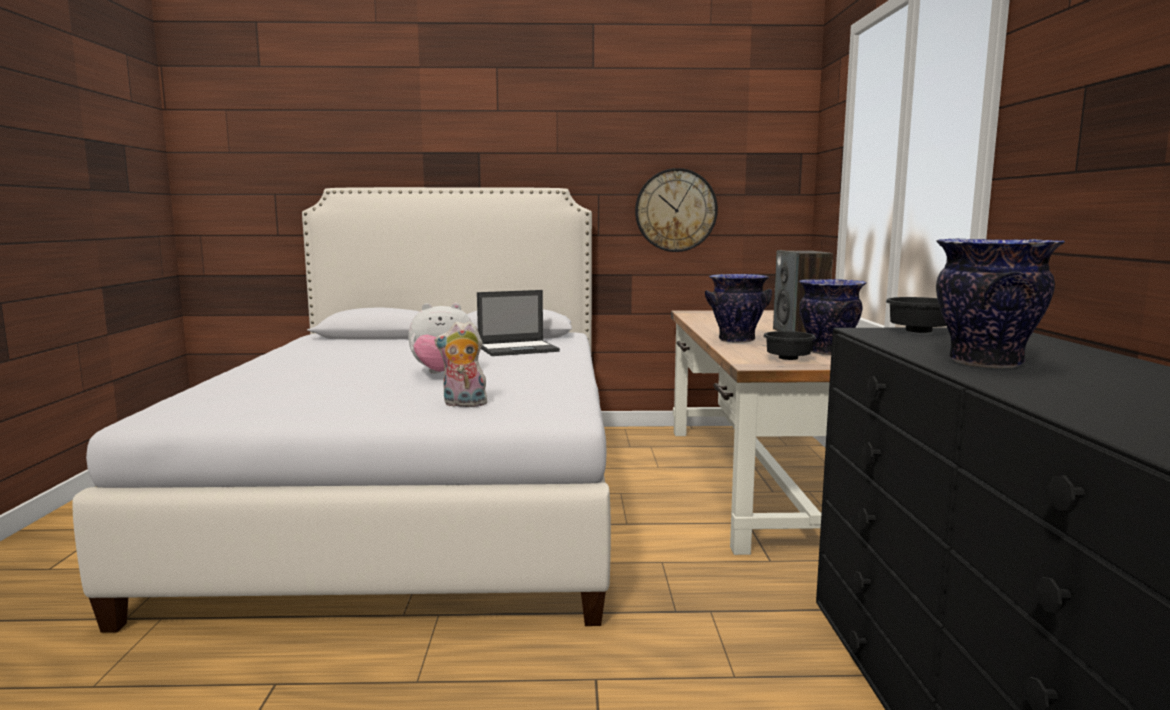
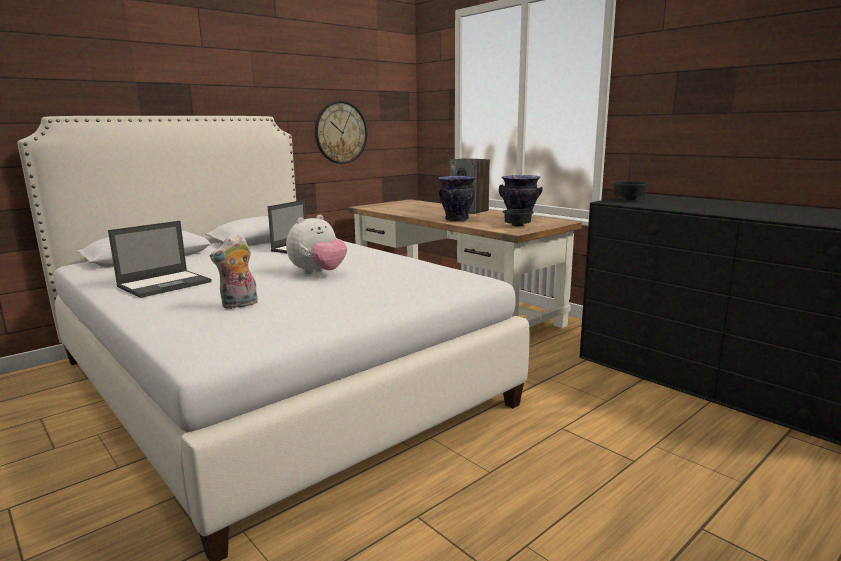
camera: 40 degrees left, 5 degrees up
plush toy [435,321,487,407] -> plush toy moved to [210,235,258,309]
vase [936,239,1065,368] -> none
none -> laptop [108,221,212,298]

